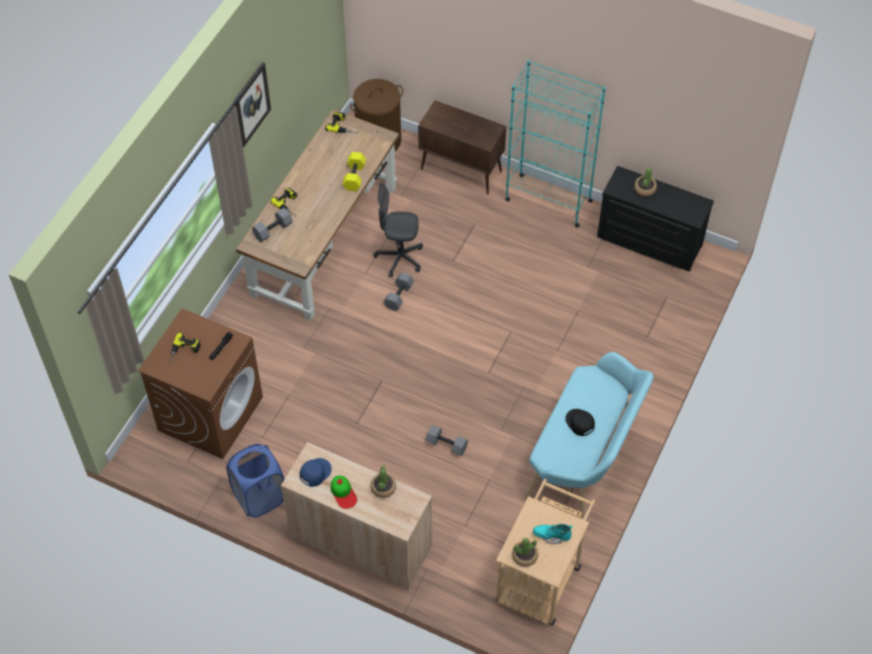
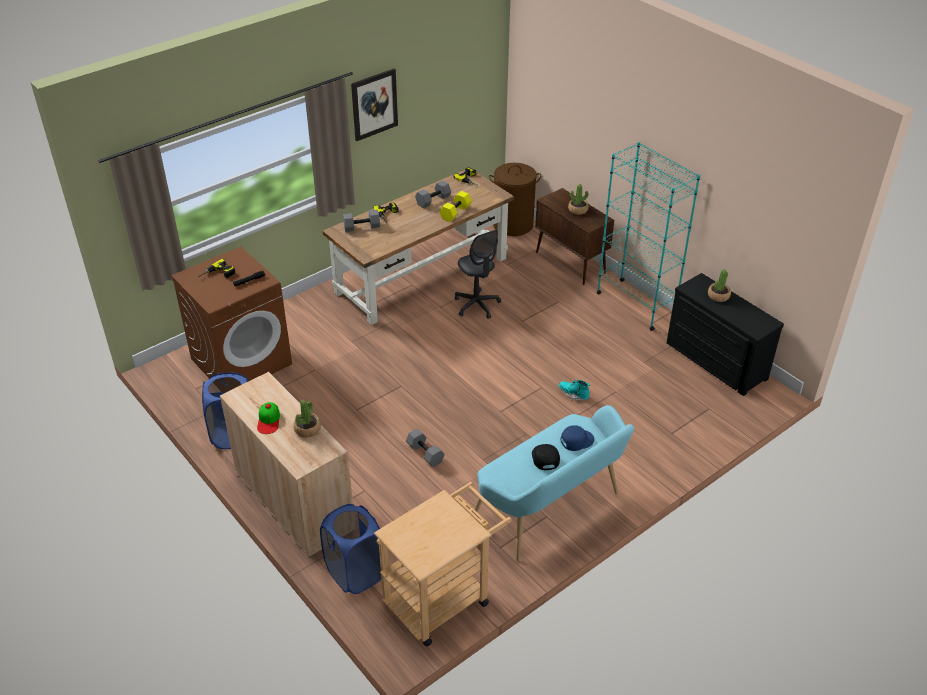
camera: 25 degrees right, 15 degrees down
blue cap [300,458,332,487] -> blue cap moved to [561,425,594,451]
grey office chair [373,183,423,277] -> grey office chair turned 150 degrees counterclockwise [455,230,501,319]
grey dumbbell [383,272,414,311] -> grey dumbbell moved to [415,180,451,208]
potted plant [512,538,538,567] -> potted plant moved to [568,184,589,215]
turquoise boot [533,524,573,544] -> turquoise boot moved to [559,380,590,401]
none -> blue laundry basket [320,504,382,594]

